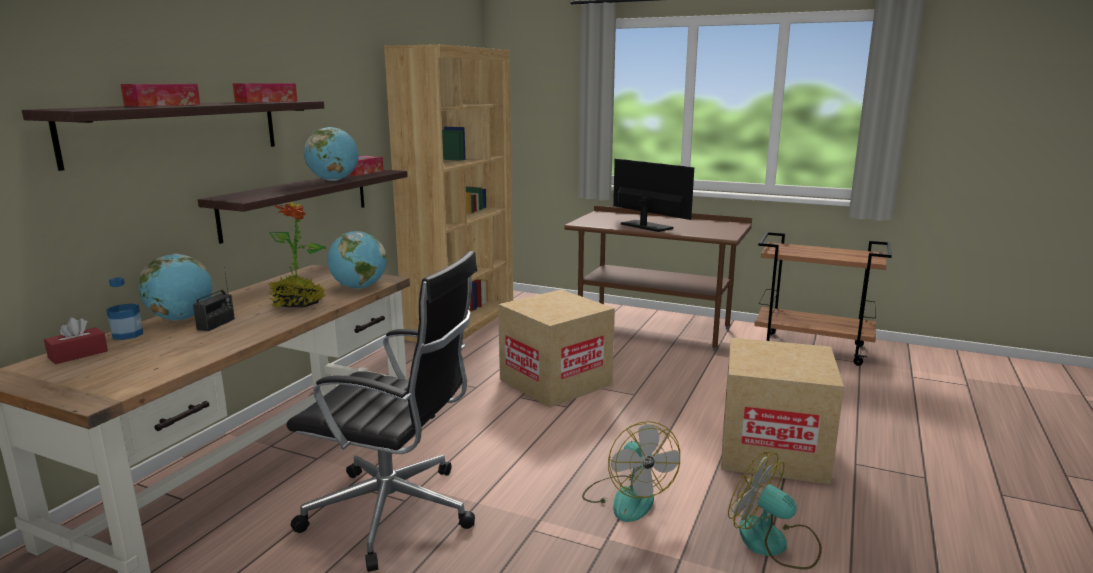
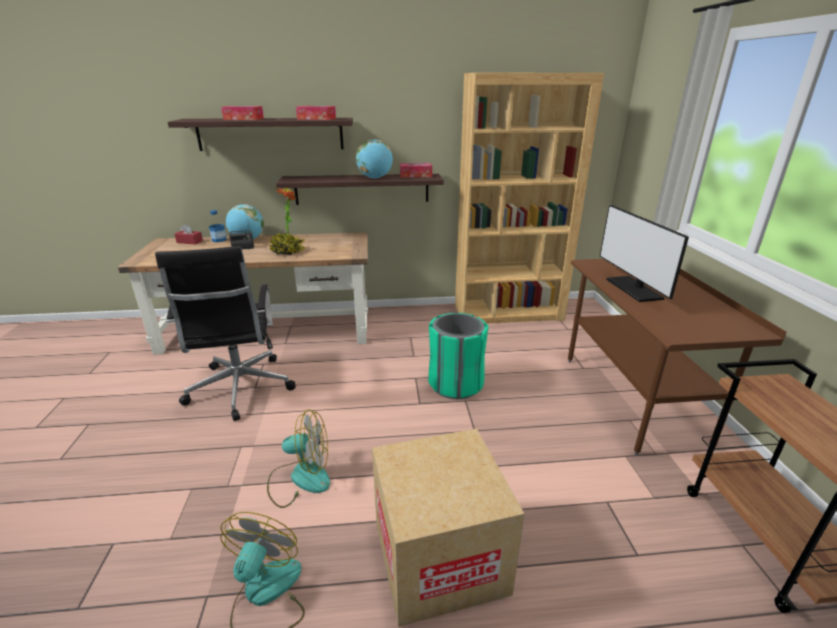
camera: 60 degrees right, 10 degrees up
globe [328,231,387,289] -> none
cardboard box [498,289,615,408] -> green trash can [428,313,488,399]
fan [582,421,680,522] -> fan turned 135 degrees counterclockwise [267,409,330,508]
monitor [613,159,694,232] -> monitor turned 150 degrees clockwise [600,205,689,302]

